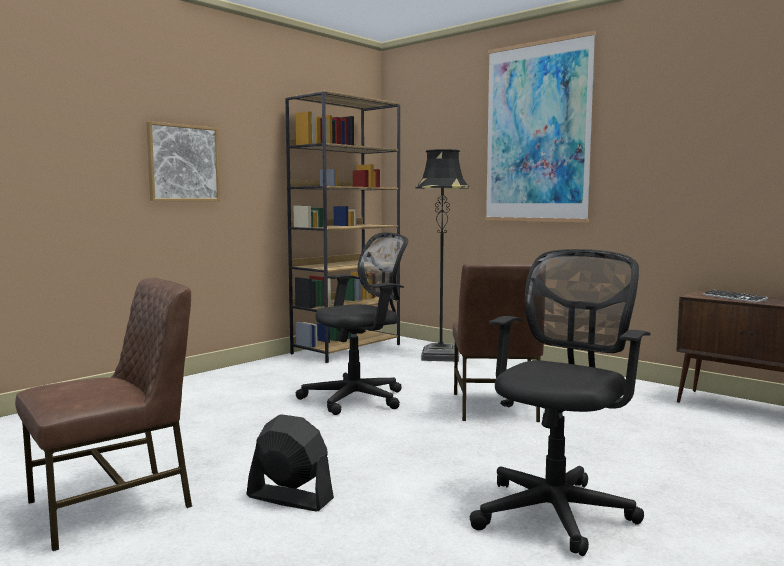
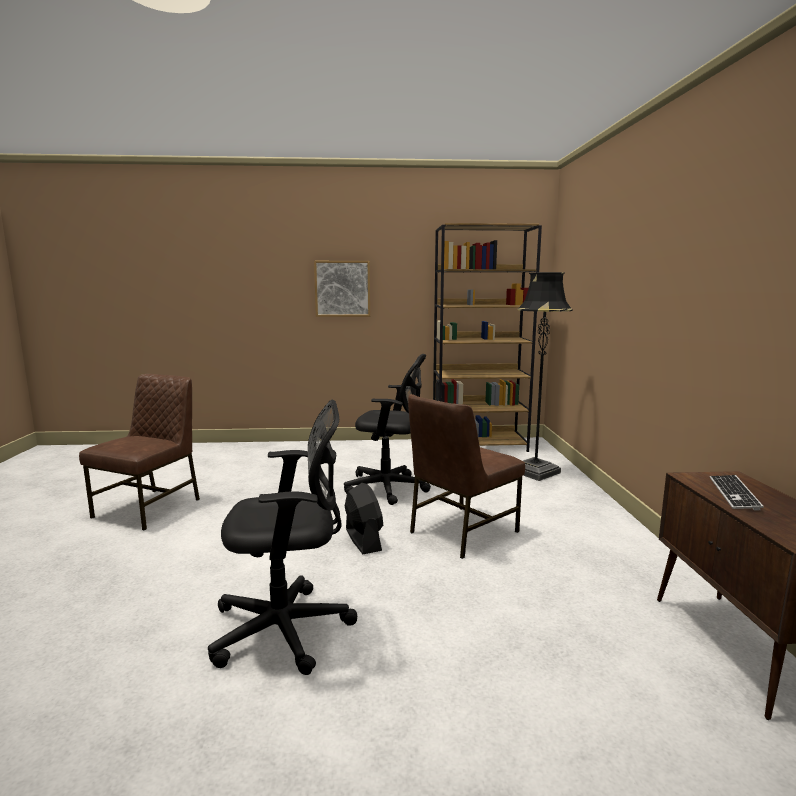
camera: 45 degrees right, 5 degrees up
brown chair [15,278,192,551] -> brown chair turned 75 degrees counterclockwise [79,374,200,530]
black fan [247,414,334,512] -> black fan moved to [345,483,383,554]
picture [485,31,596,222] -> none

